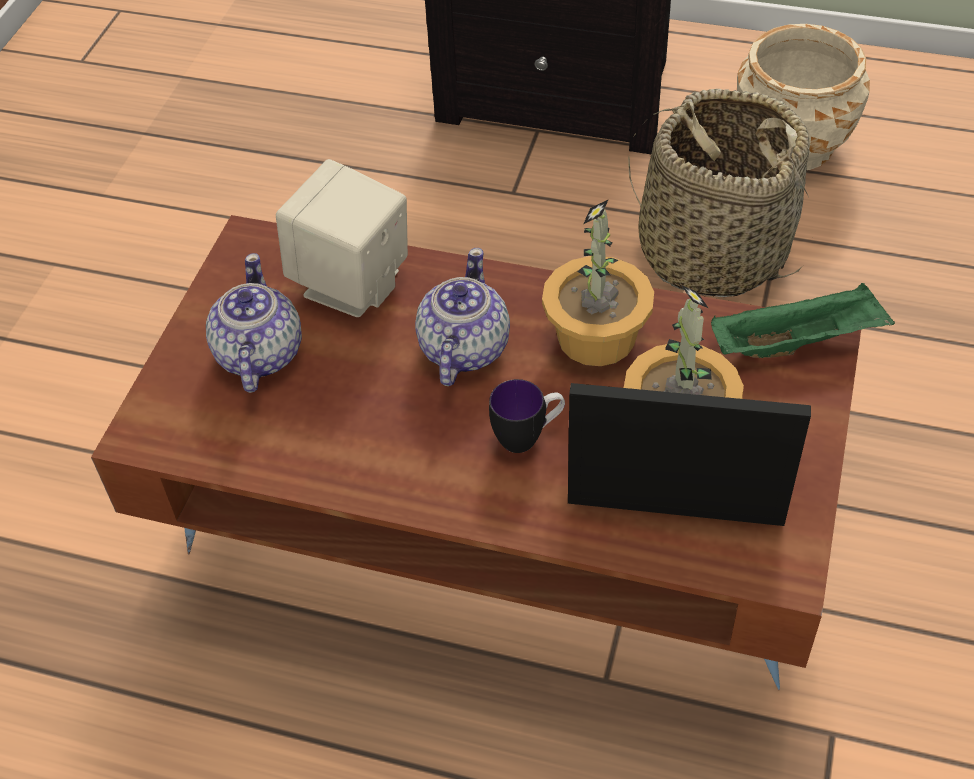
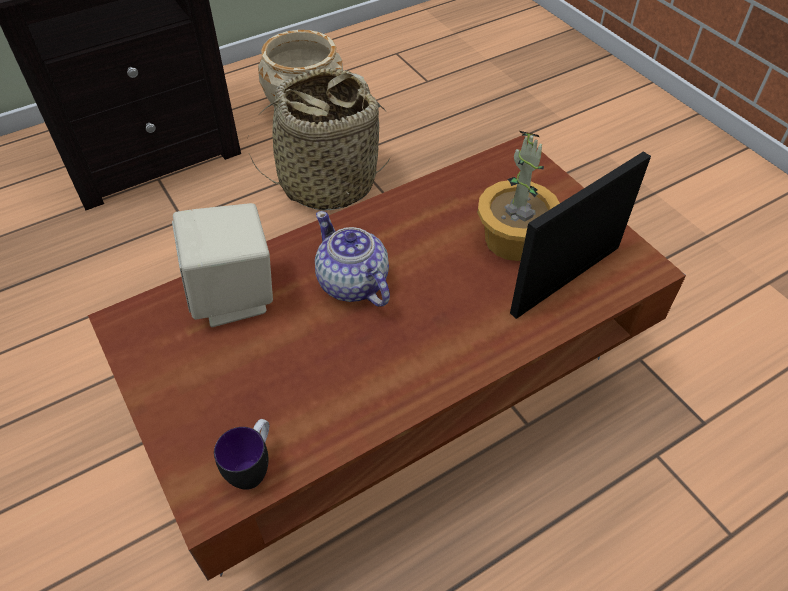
camera: 50 degrees left, 0 degrees up
teapot [206,253,302,393] -> none
mug [489,379,565,453] -> mug moved to [214,419,269,490]
potted plant [542,199,654,366] -> none
green tray [711,283,895,358] -> none

